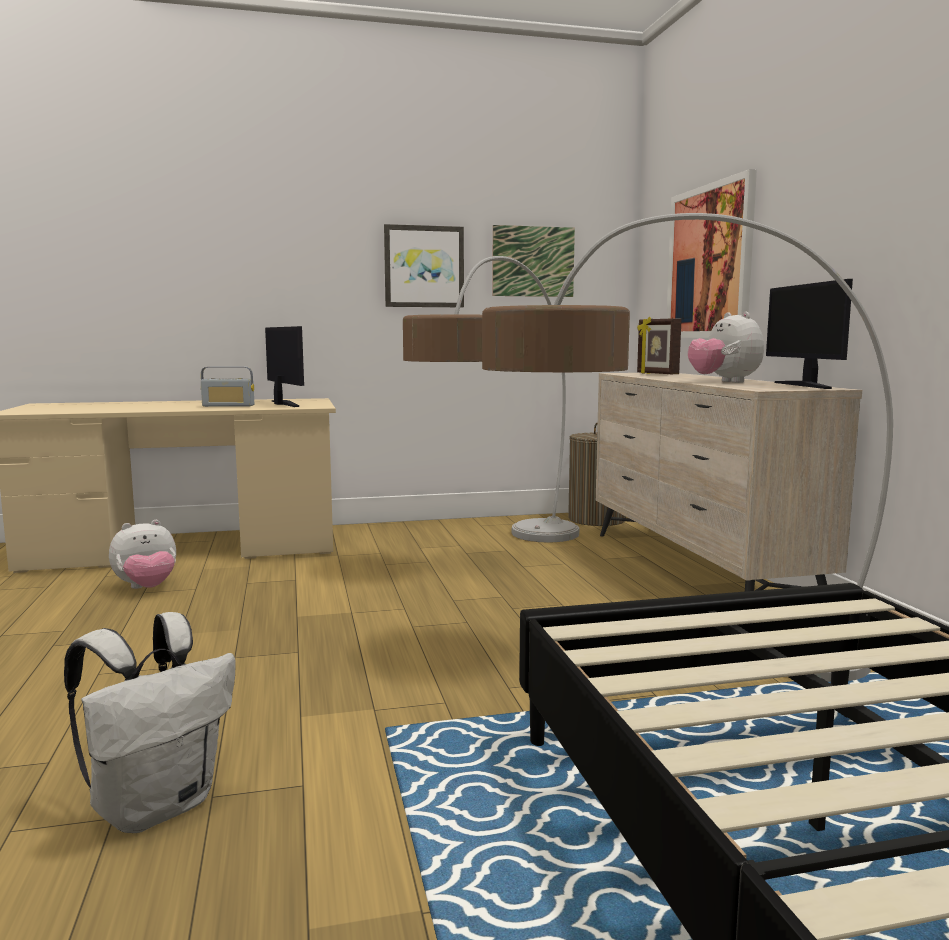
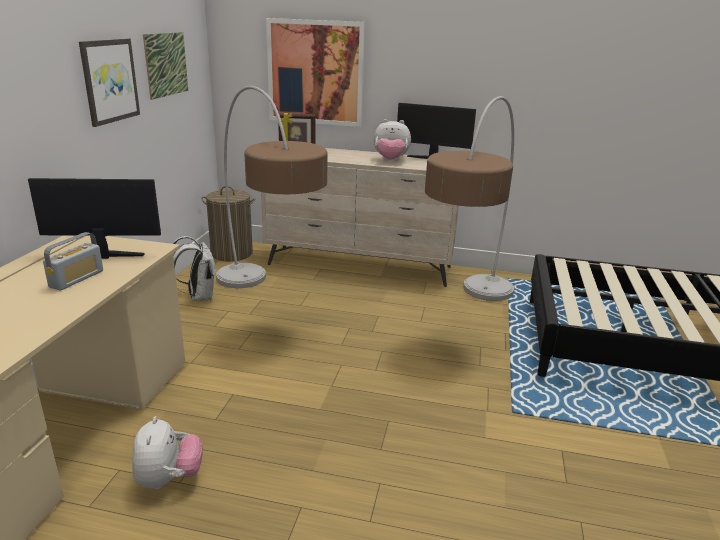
camera: 65 degrees left, 15 degrees up
white backpack [64,612,235,833] -> white backpack moved to [172,236,216,301]

